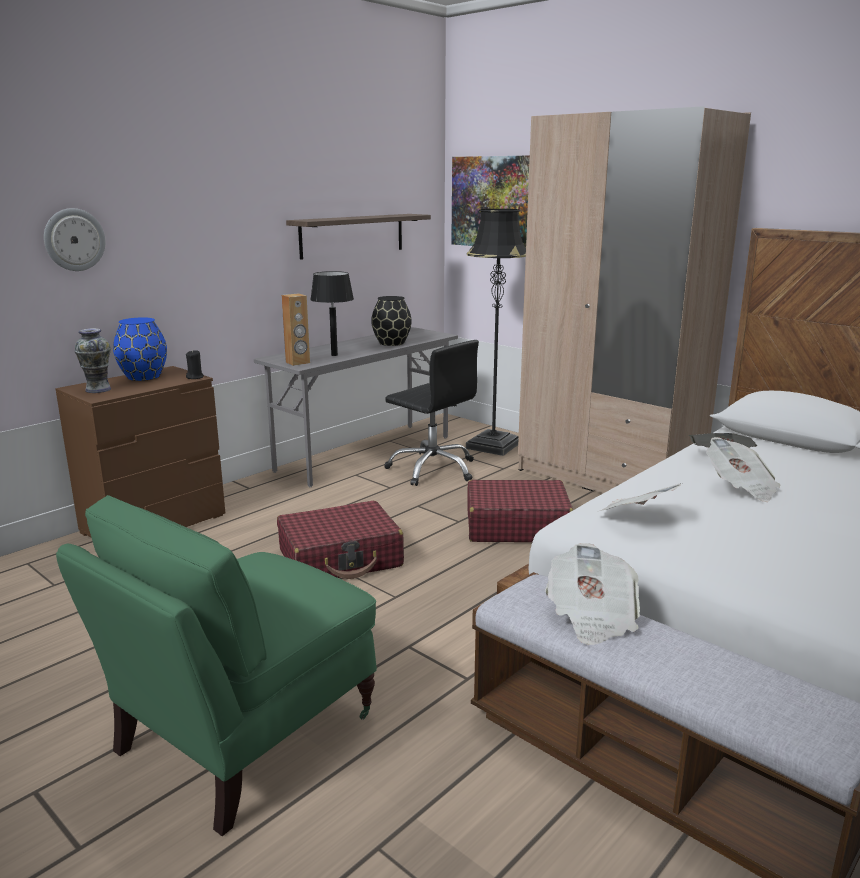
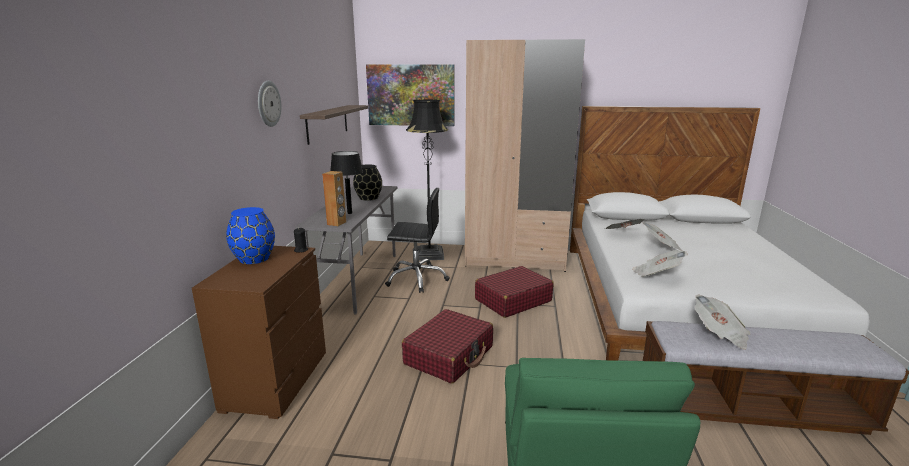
camera: 35 degrees left, 0 degrees up
wall clock [44,208,106,271] -> wall clock moved to [258,81,281,127]
vase [74,328,111,393] -> none

